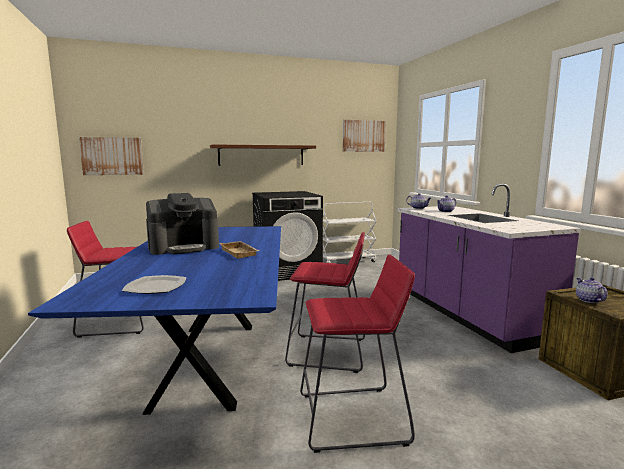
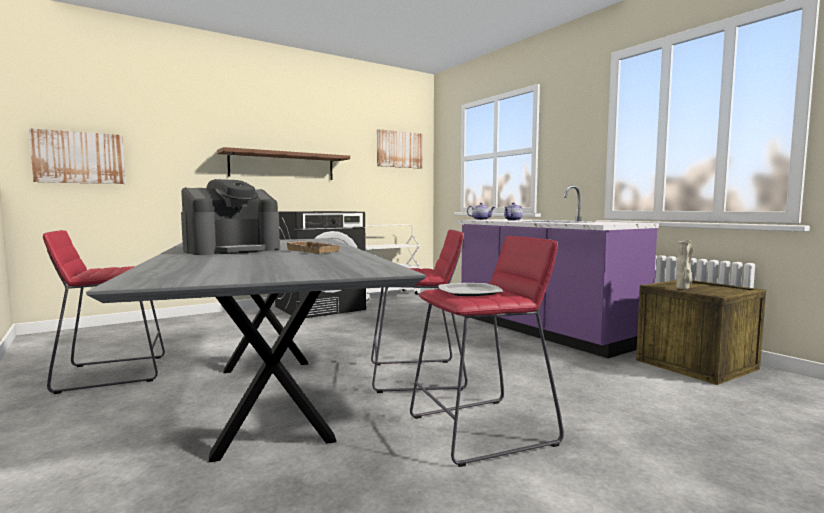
camera: 15 degrees left, 5 degrees down
blue dining table [28,226,281,415] -> grey dining table [86,238,426,462]
plate [122,275,186,294] -> plate moved to [438,283,503,296]
teapot [576,277,608,303] -> beige vase [676,240,693,289]

